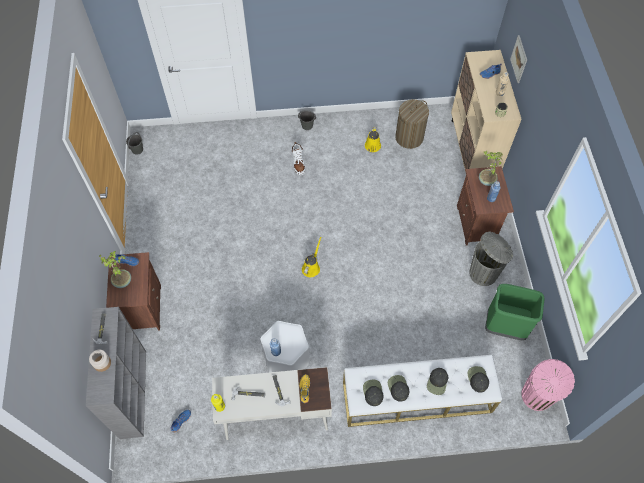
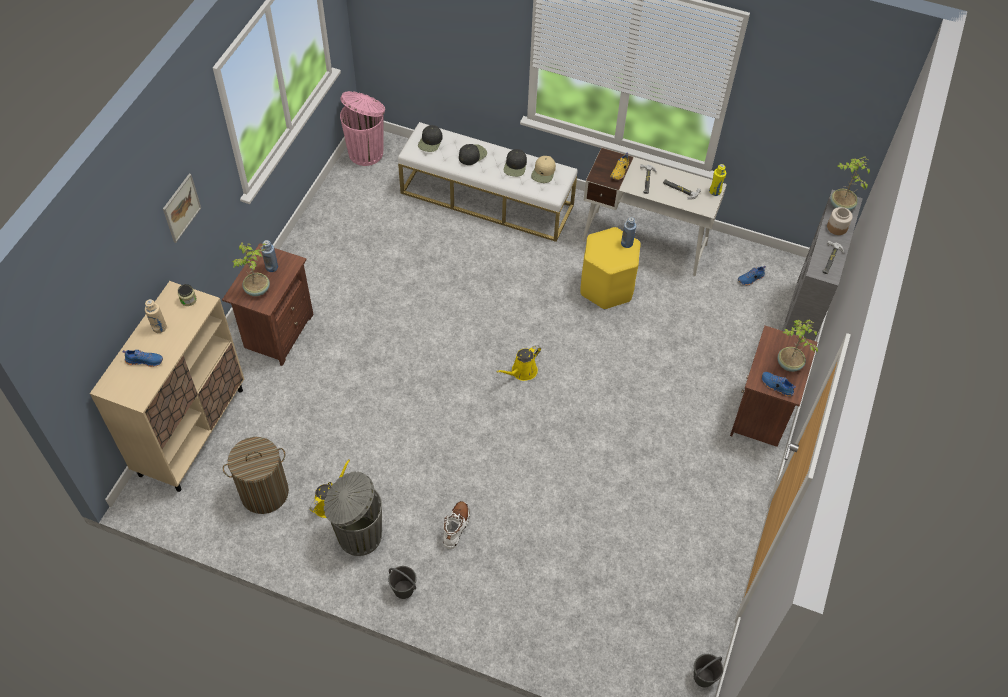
camera: 155 degrees left, 5 degrees down
white stool [261,321,310,373] -> yellow stool [580,227,641,310]
black cap [363,380,383,406] -> beige cap [531,156,556,183]
grey trash can [469,232,513,286] -> grey trash can moved to [324,471,382,556]
green trash can [485,284,545,340] -> none
picture [510,35,527,83] -> picture moved to [163,173,201,243]
none -> potted plant [830,156,870,211]

